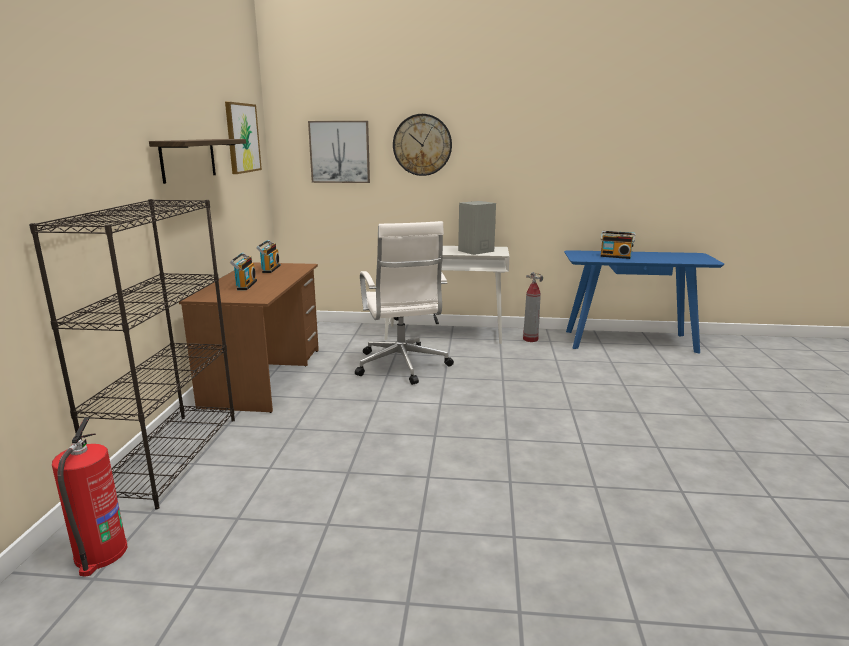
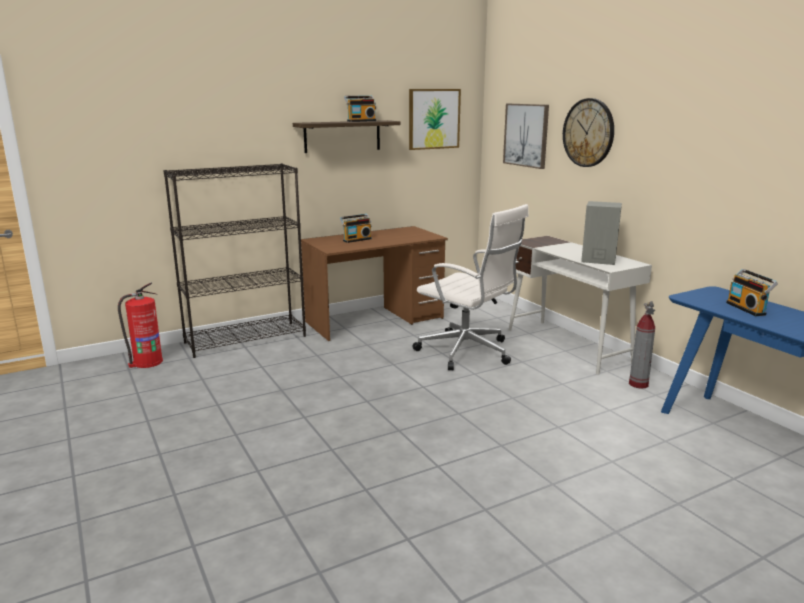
camera: 55 degrees right, 0 degrees up
radio [256,240,281,273] -> radio moved to [344,96,376,122]
white office chair [355,221,454,385] -> white office chair turned 90 degrees counterclockwise [412,204,529,370]

